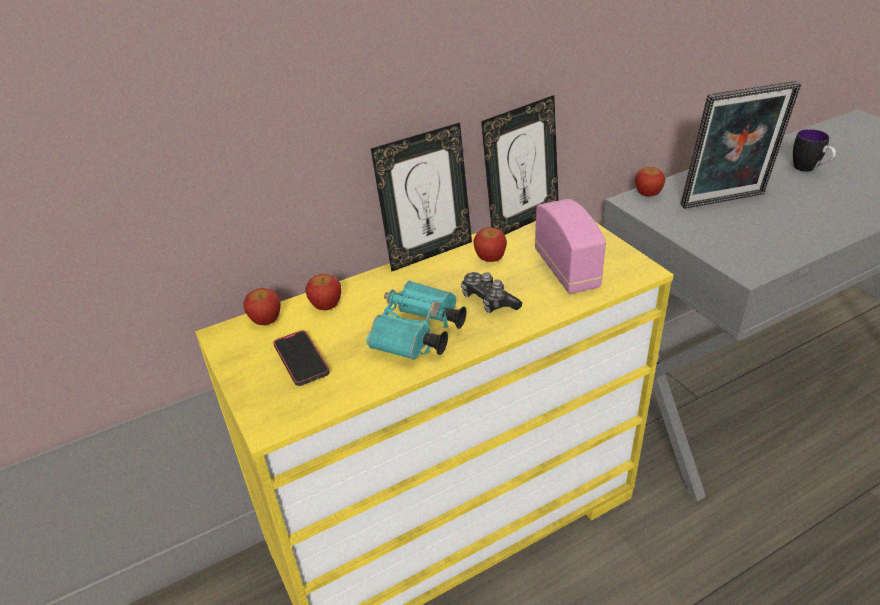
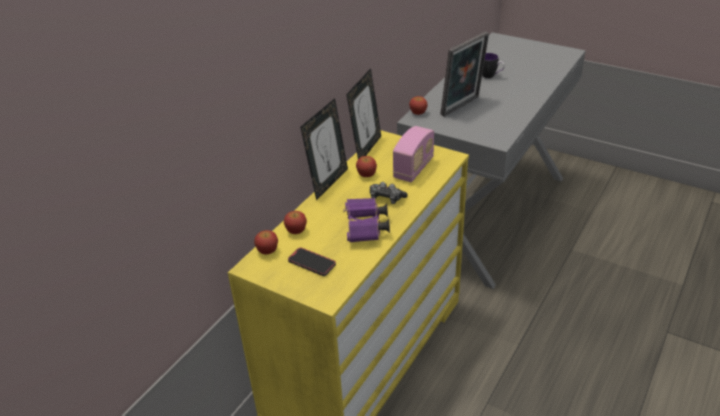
camera: 30 degrees left, 0 degrees up
turquoise binoculars [367,281,467,360] -> purple binoculars [343,198,390,242]
radio [535,199,606,294] -> radio turned 75 degrees clockwise [393,126,434,182]

